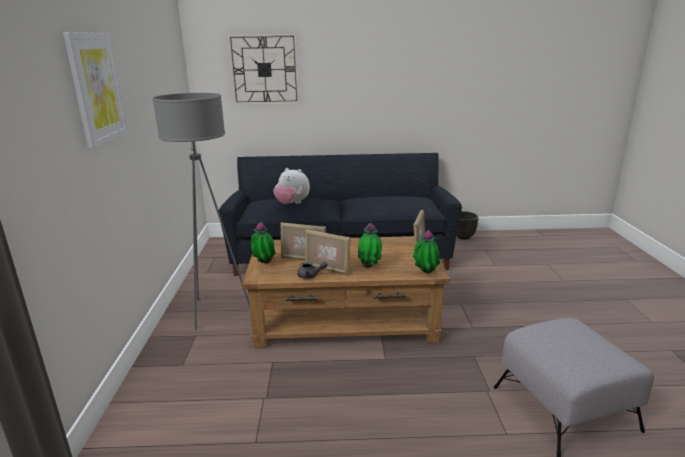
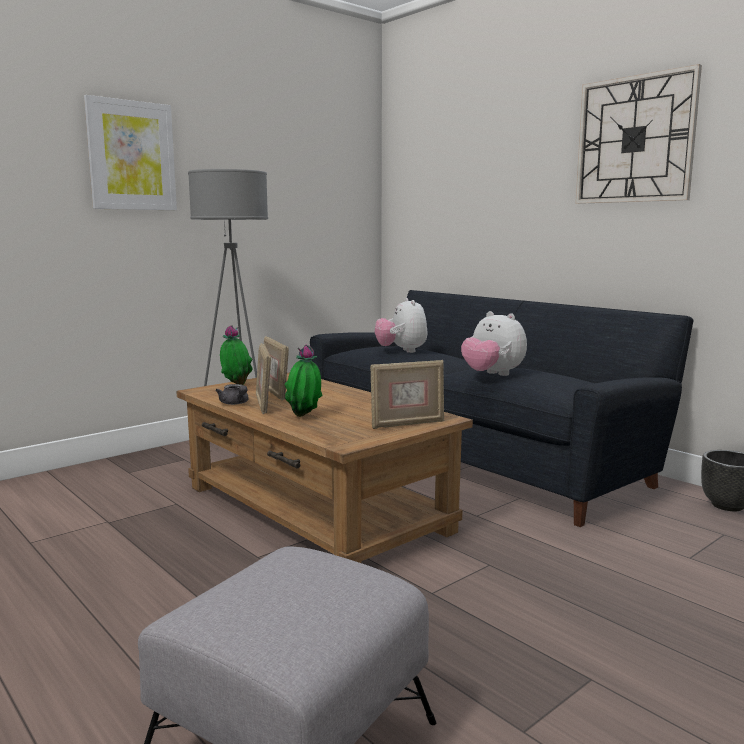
camera: 50 degrees right, 10 degrees down
wall clock [227,33,300,105] -> wall clock moved to [575,64,702,204]
potted plant [413,230,440,273] -> none
none -> plush toy [461,311,527,376]

